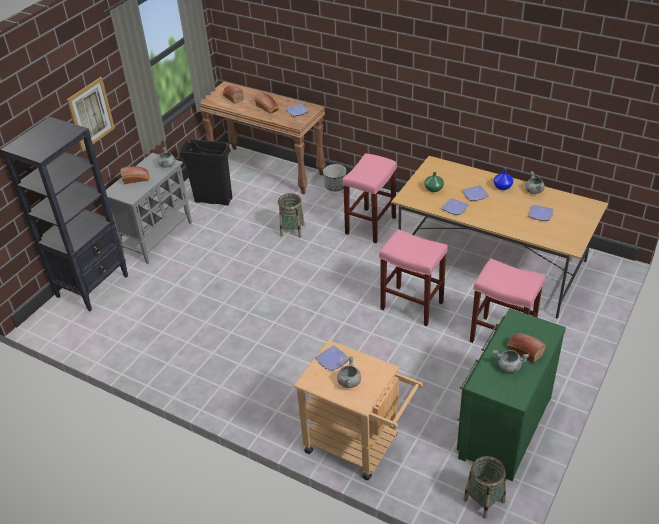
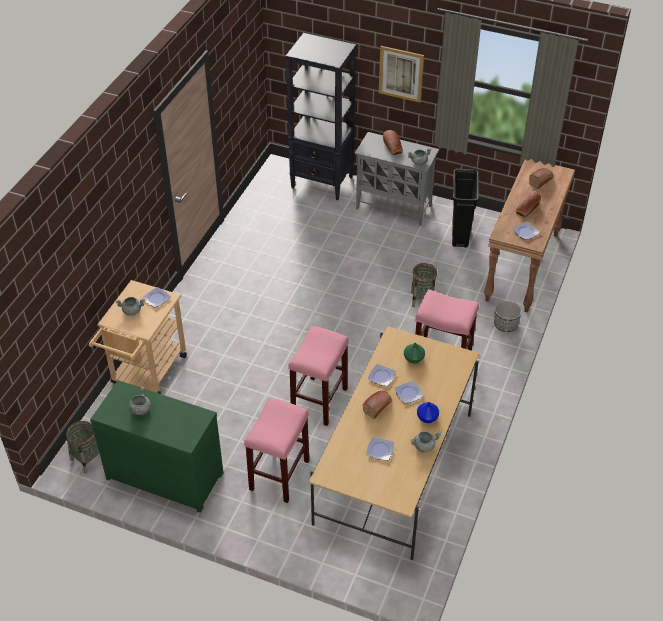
camera: 80 degrees right, 5 degrees up
bread [507,333,546,363] -> bread moved to [363,391,392,419]

